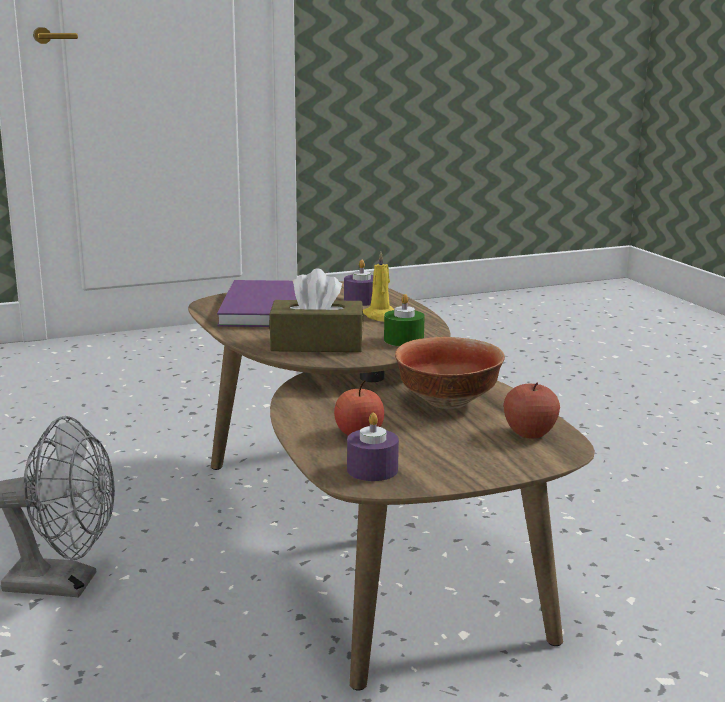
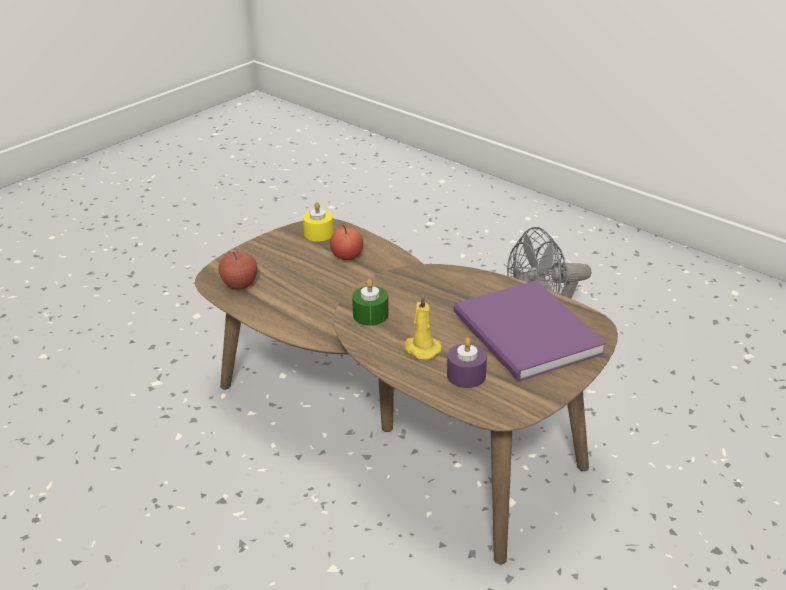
camera: 155 degrees right, 15 degrees up
brown tissue box [269,269,363,352] -> none
purple candle [347,413,399,481] -> yellow candle [303,202,334,242]
bowl [395,337,505,409] -> none

